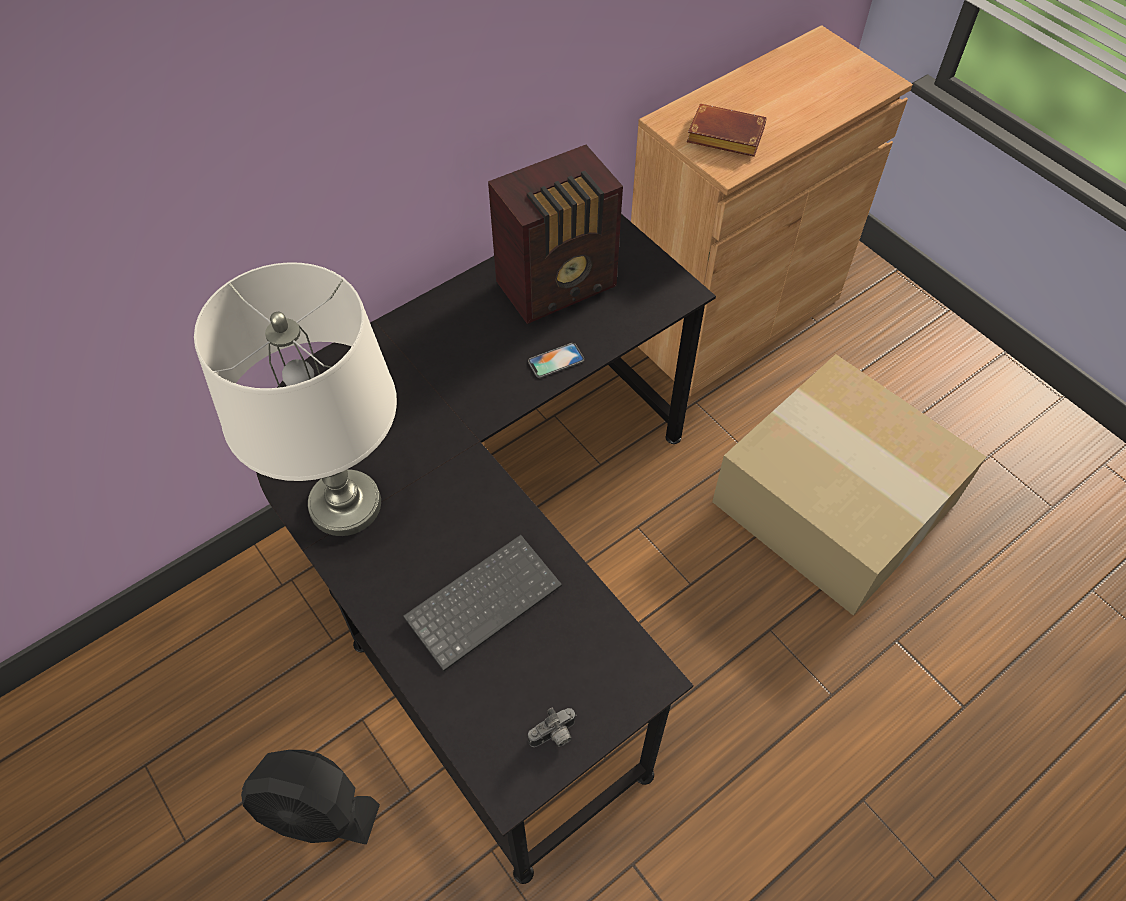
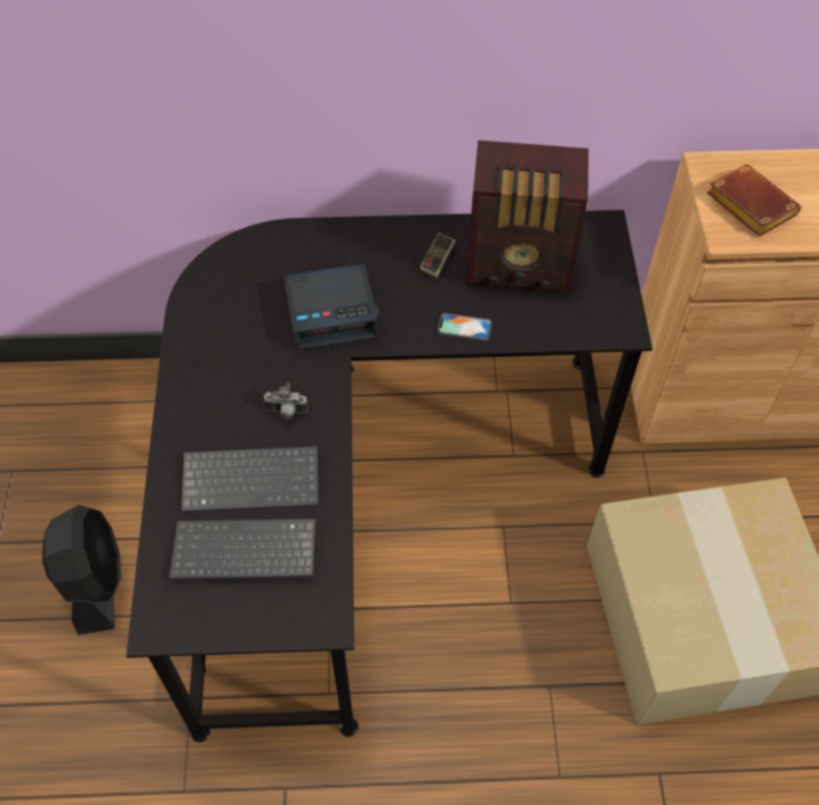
camera: 35 degrees right, 0 degrees up
white table lamp [194,262,397,536] -> none
black fan [241,750,380,844] -> black fan turned 150 degrees counterclockwise [42,505,121,635]
camera [528,708,577,747] -> camera moved to [263,383,308,420]
none -> keyboard [169,519,315,580]
none -> alarm clock [284,264,380,351]
none -> game controller [419,232,456,279]

